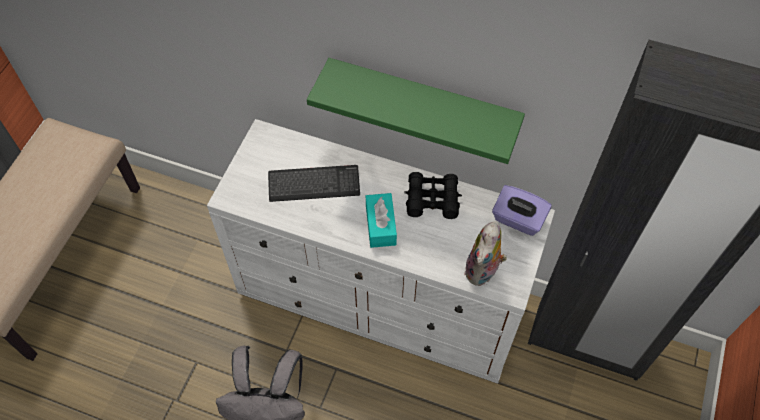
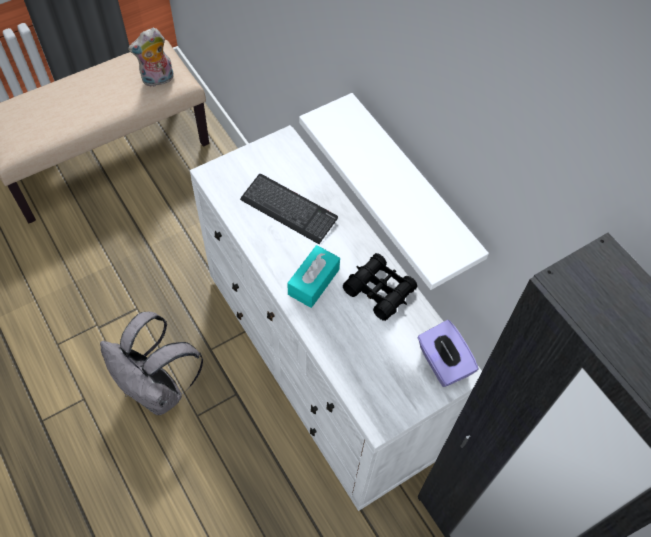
camera: 35 degrees right, 0 degrees up
green shelf [307,58,525,164] -> white shelf [299,93,489,290]
plush toy [464,221,507,286] -> plush toy moved to [128,28,174,87]

